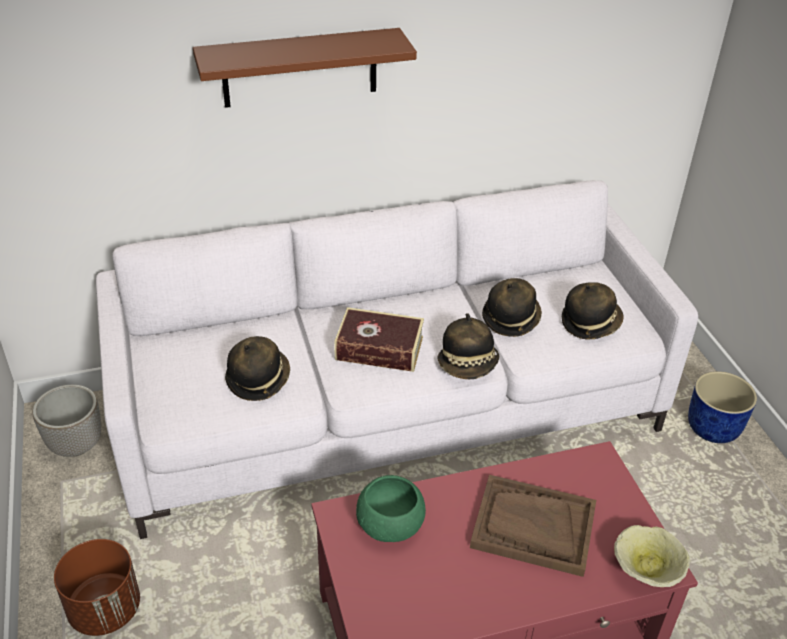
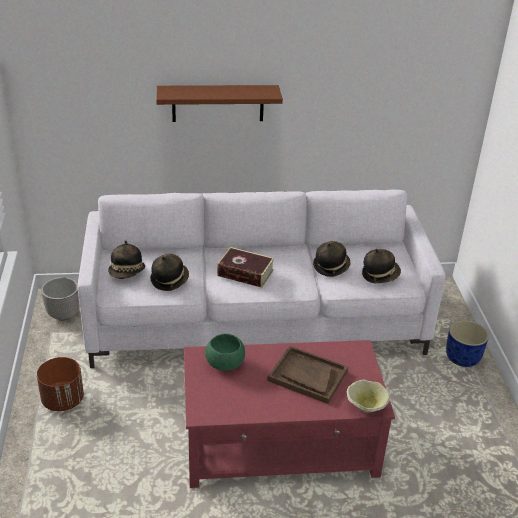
camera: 10 degrees right, 5 degrees down
hat [437,313,499,379] -> hat moved to [108,240,145,279]

